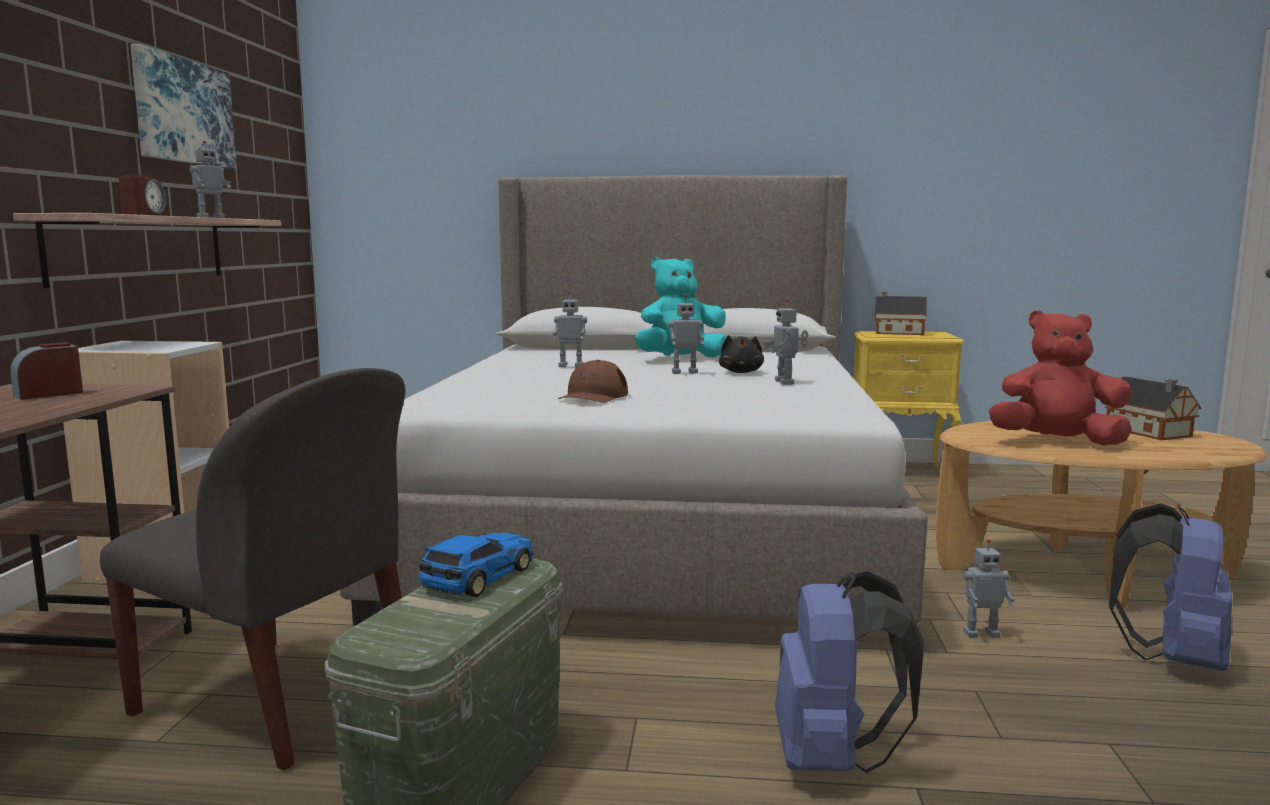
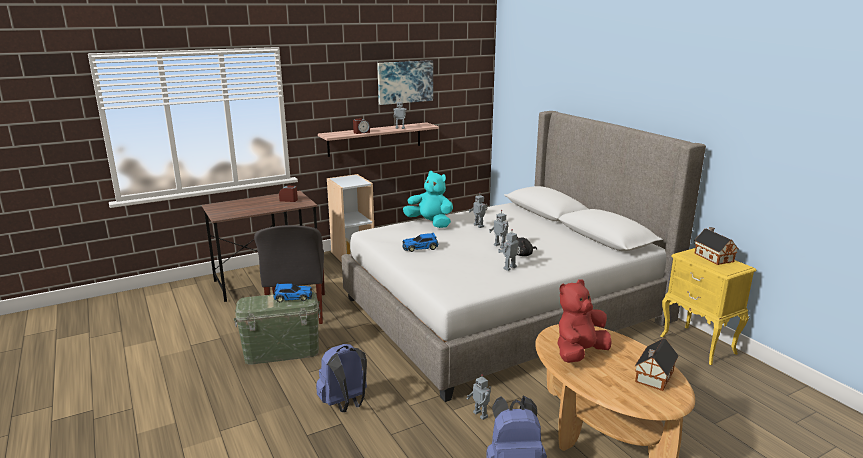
camera: 55 degrees right, 10 degrees up
brown cap [558,360,628,403] -> toy car [402,233,438,252]
turquoise plush toy [635,257,727,358] -> turquoise plush toy moved to [403,171,453,228]
red plush toy [989,310,1132,446] -> red plush toy turned 105 degrees counterclockwise [557,279,611,363]

